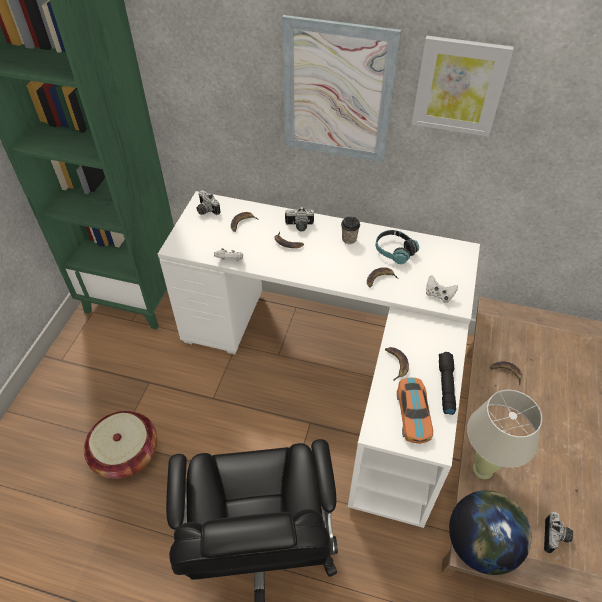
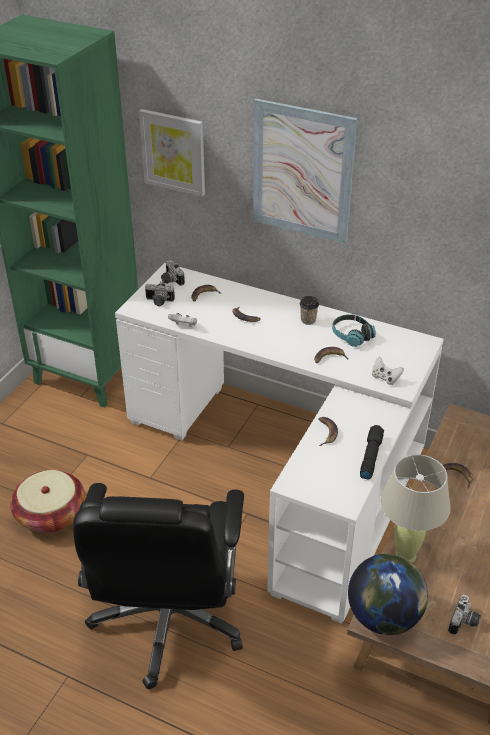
camera: 10 degrees right, 10 degrees down
camera [285,206,314,231] -> camera moved to [145,282,175,306]
toy car [397,377,433,444] -> none
picture [412,36,514,137] -> picture moved to [139,109,205,197]

